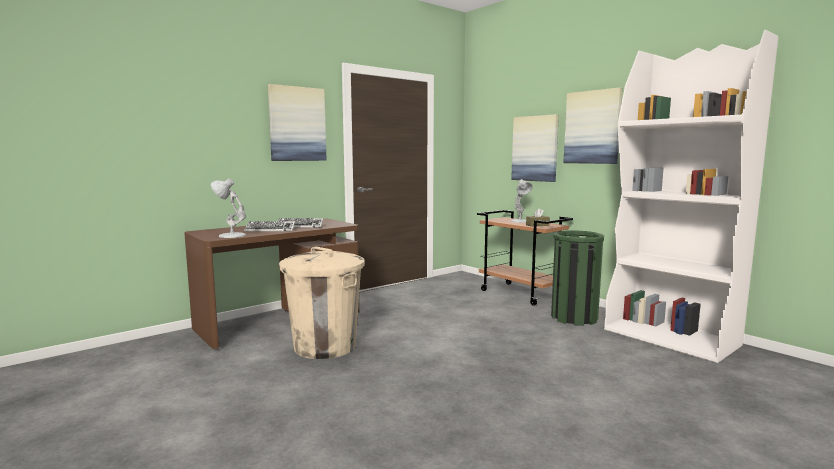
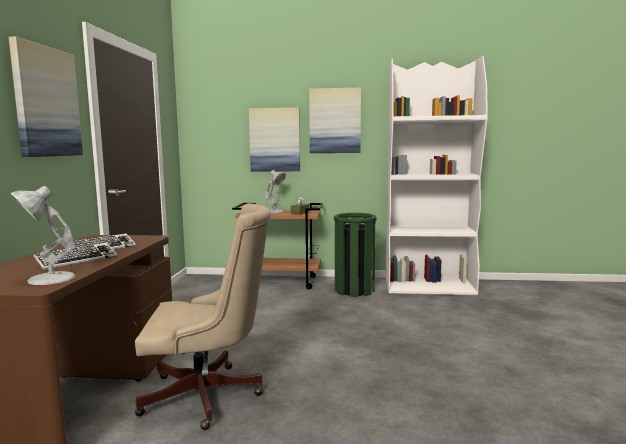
camera: 45 degrees left, 0 degrees up
beige trash can [279,247,365,359] -> beige office chair [135,203,271,430]

